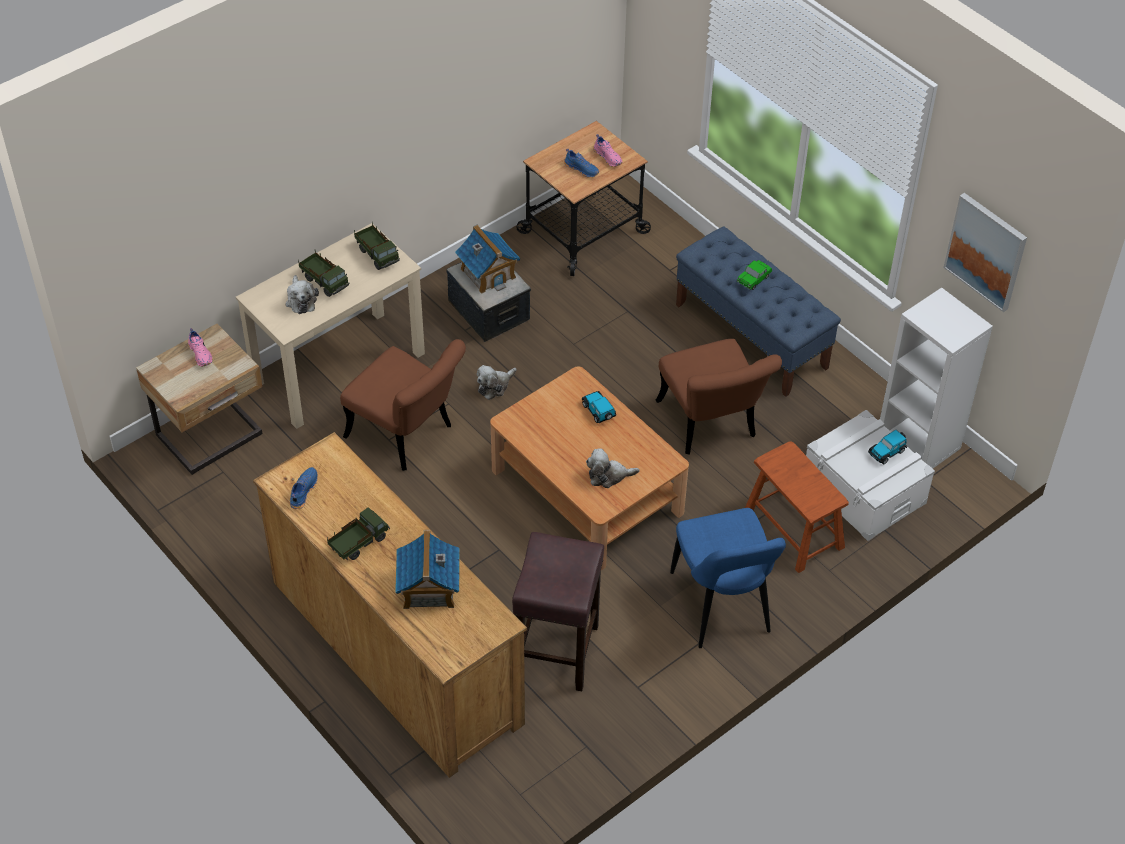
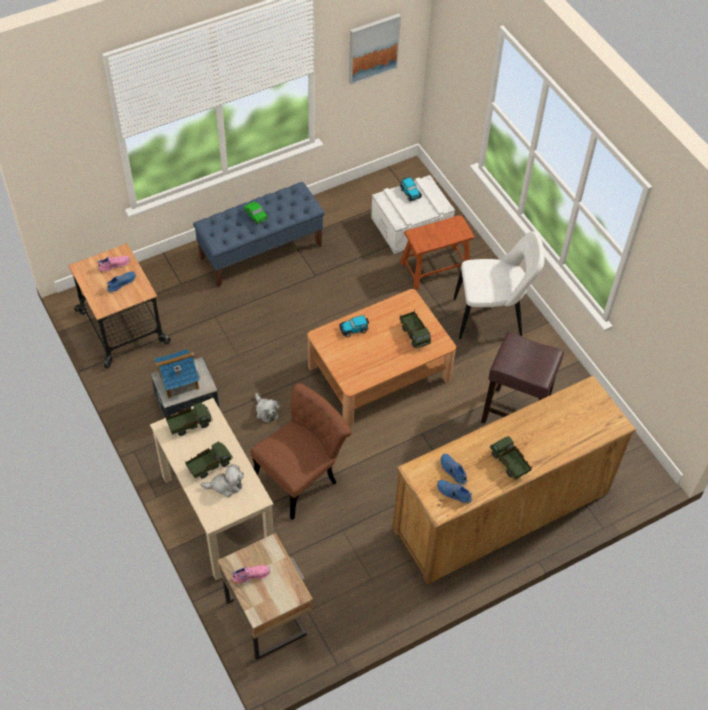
camera: 80 degrees left, 5 degrees up
toy house [395,530,459,609] -> none
plush toy [586,449,640,488] -> toy truck [400,309,431,348]
brown chair [656,339,782,454] -> none
blue chair [670,508,786,648] -> white chair [453,231,545,339]
white bookcase [880,288,993,469] -> none
none -> blue shoe [441,454,468,485]

